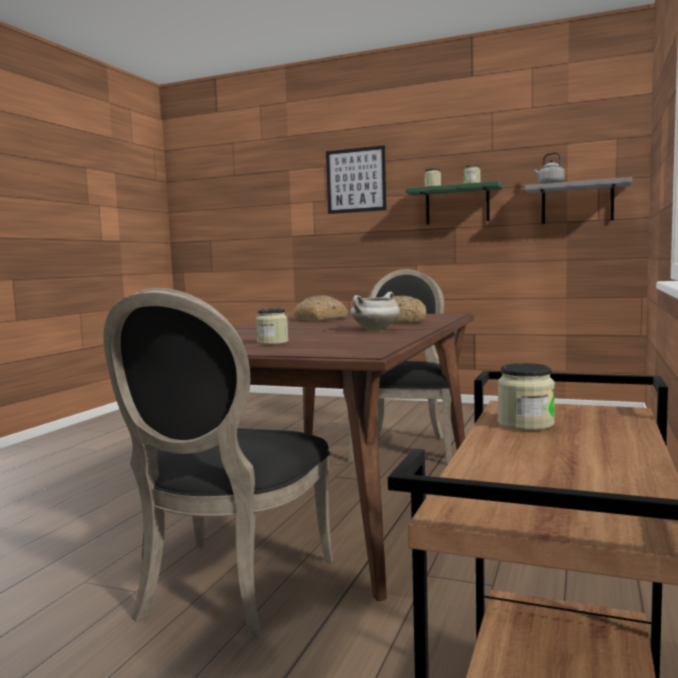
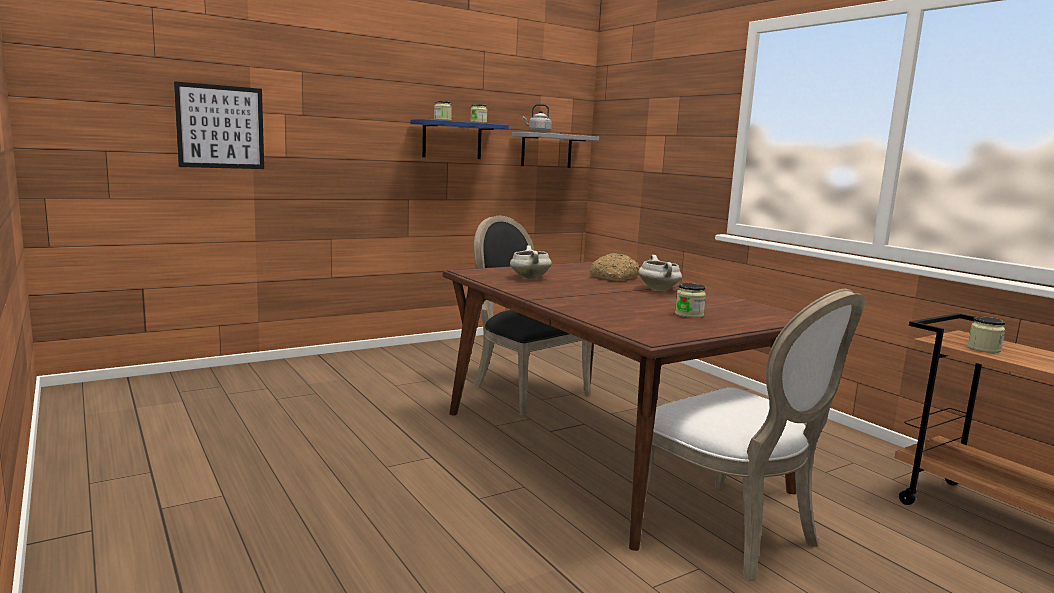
camera: 55 degrees left, 5 degrees up
black chair [103,288,333,640] -> white chair [630,289,866,581]
bread [293,295,348,321] -> white cooking pot [510,245,552,279]
picture [326,145,387,214] -> picture moved to [174,81,264,169]
green shelf [406,181,503,225] -> blue shelf [410,119,509,159]

